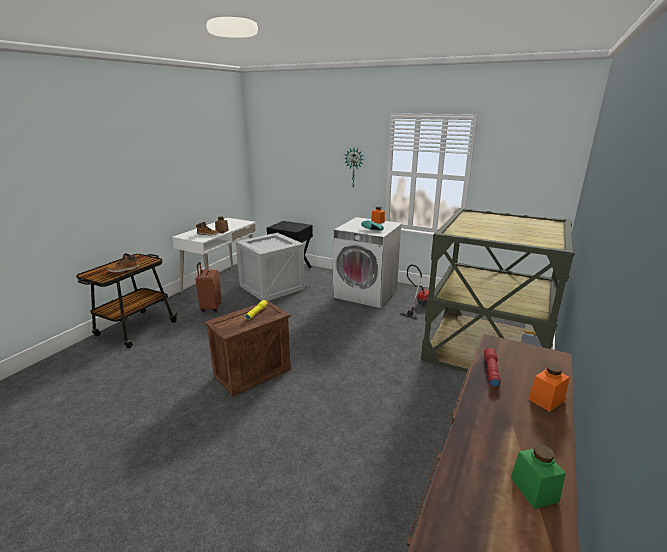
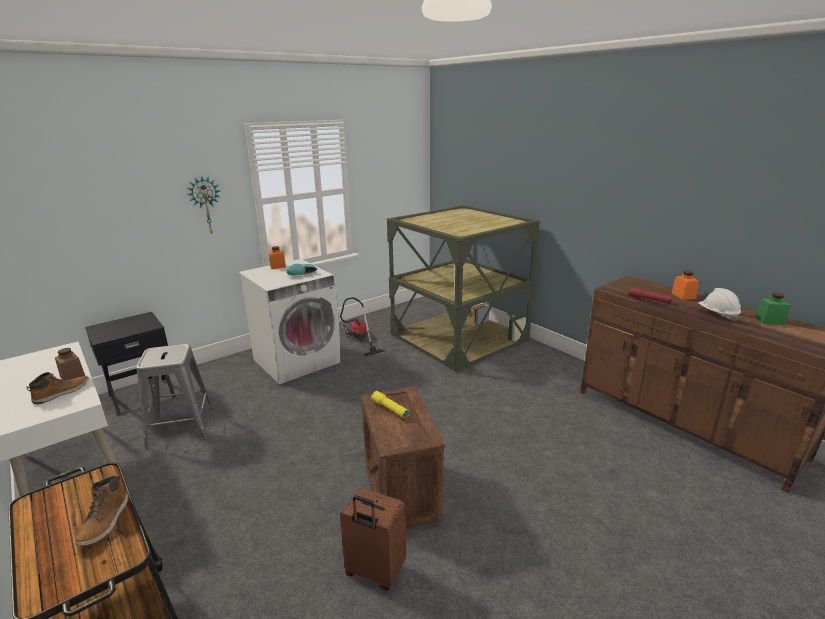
camera: 65 degrees left, 0 degrees up
brown suitcase [196,262,221,312] -> brown suitcase moved to [340,488,406,590]
crate [236,233,305,301] -> grey stool [136,344,213,449]
none -> white hard hat [698,288,741,321]

